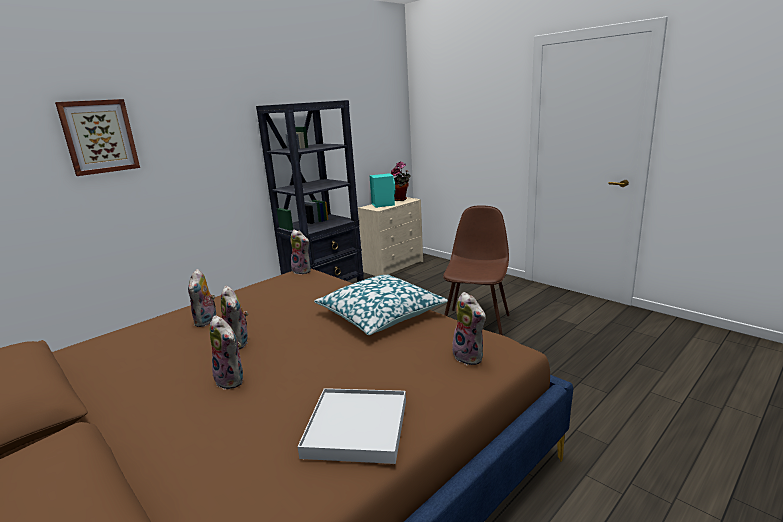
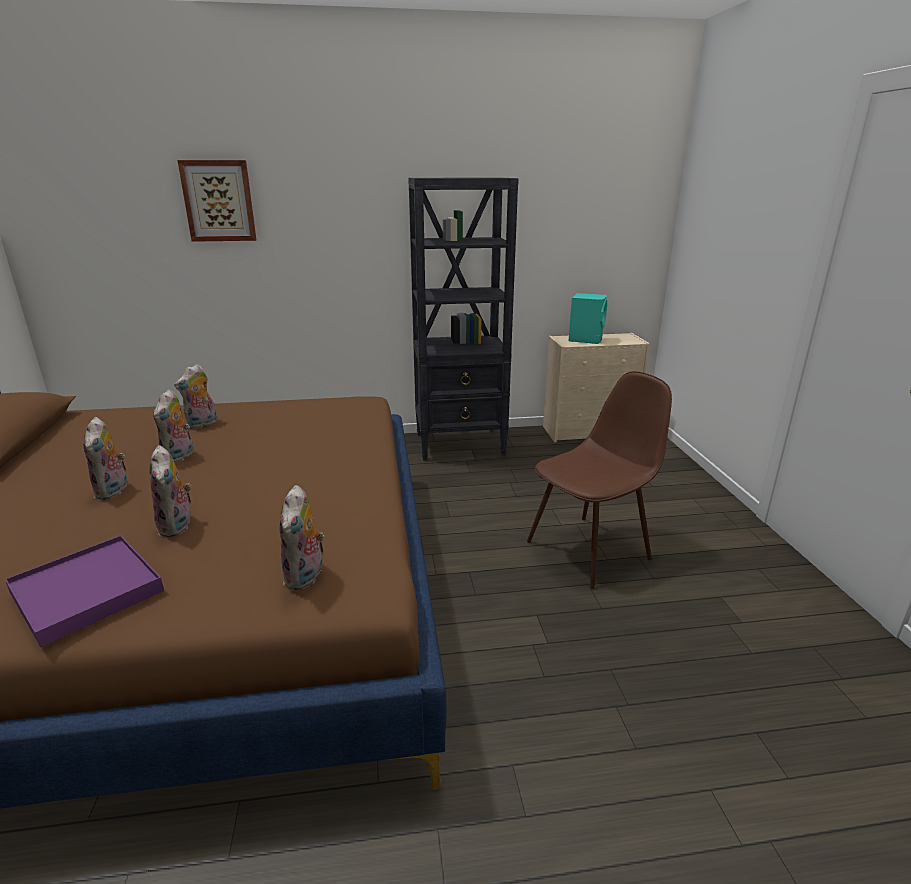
camera: 35 degrees right, 5 degrees up
plush toy [291,230,311,274] -> plush toy moved to [149,445,192,537]
white tray [298,388,406,464] -> purple tray [5,535,164,647]
pillow [314,274,448,335] -> none
potted plant [391,161,411,201] -> none

